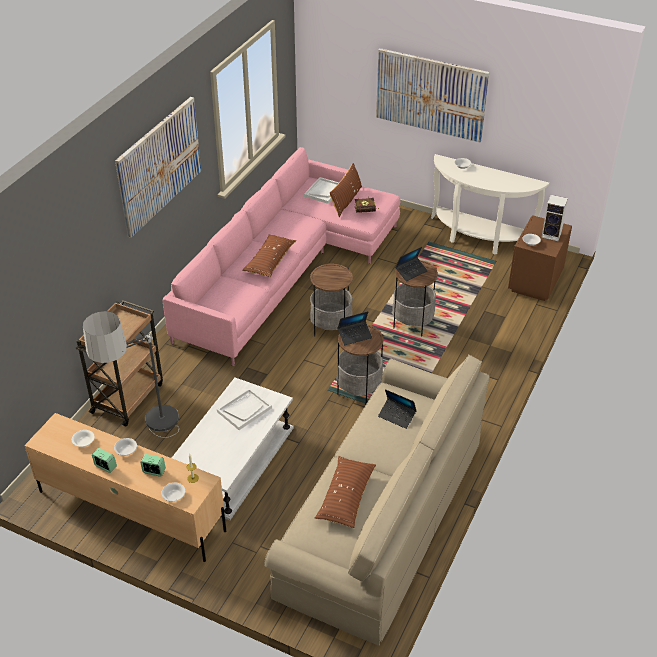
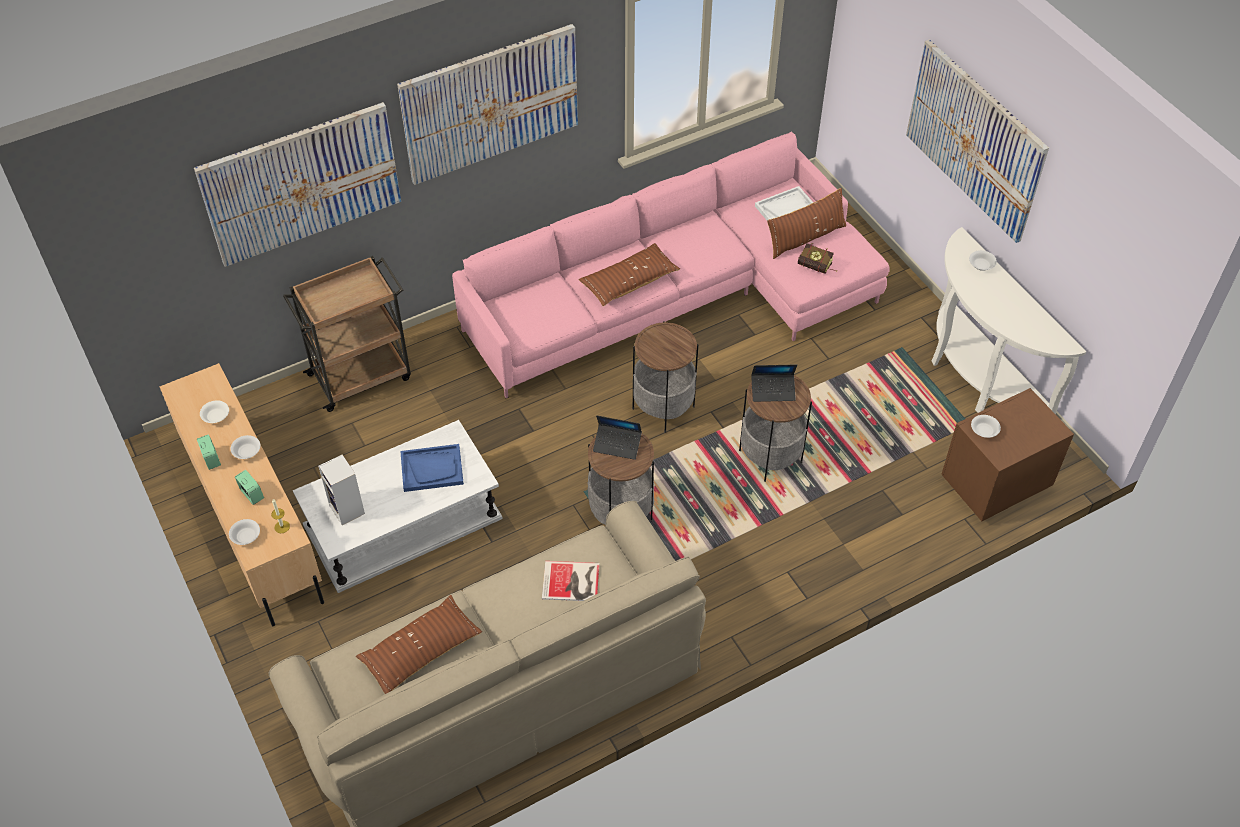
camera: 35 degrees right, 10 degrees up
floor lamp [83,311,179,438] -> none
white tray [217,388,272,430] -> blue tray [400,444,464,492]
laptop [378,389,417,429] -> book [542,561,599,601]
speaker [541,195,568,241] -> speaker moved to [318,455,365,525]
none -> picture [194,102,401,267]

